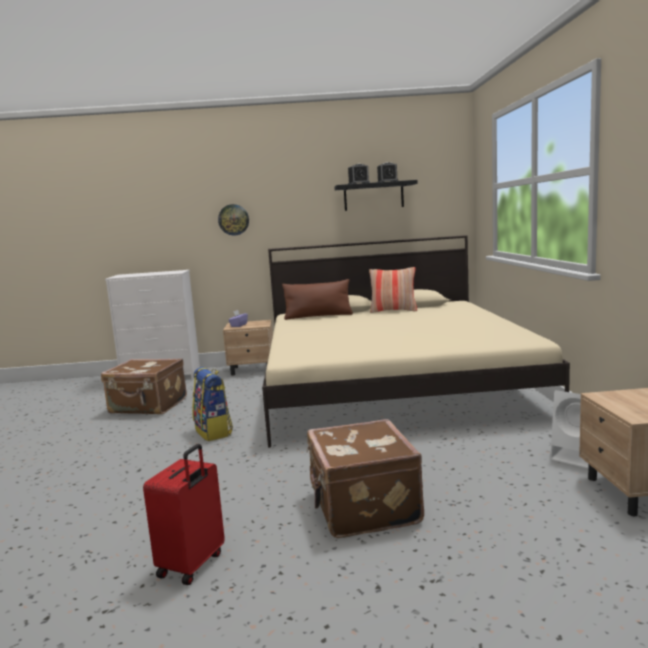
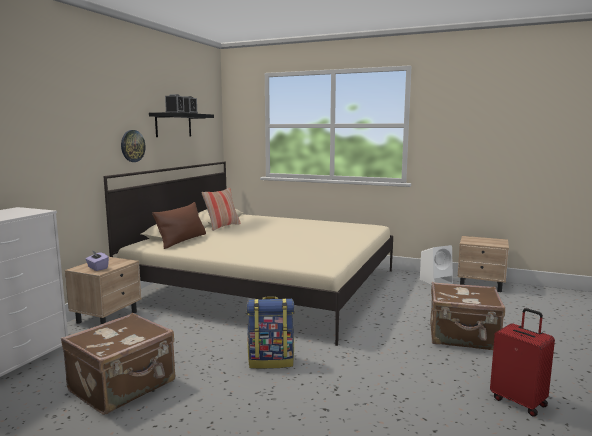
camera: 65 degrees left, 0 degrees up
wall clock [218,204,249,236] -> wall clock moved to [121,130,145,162]

